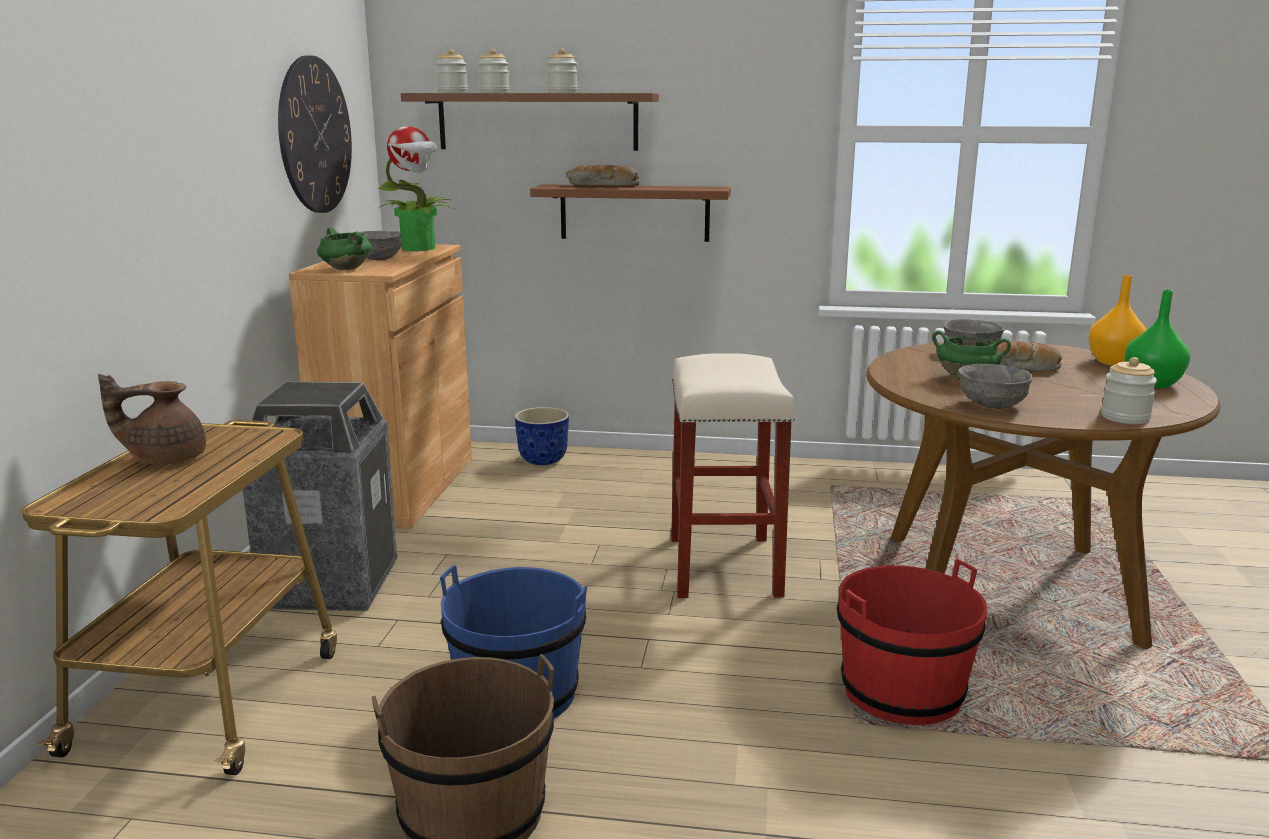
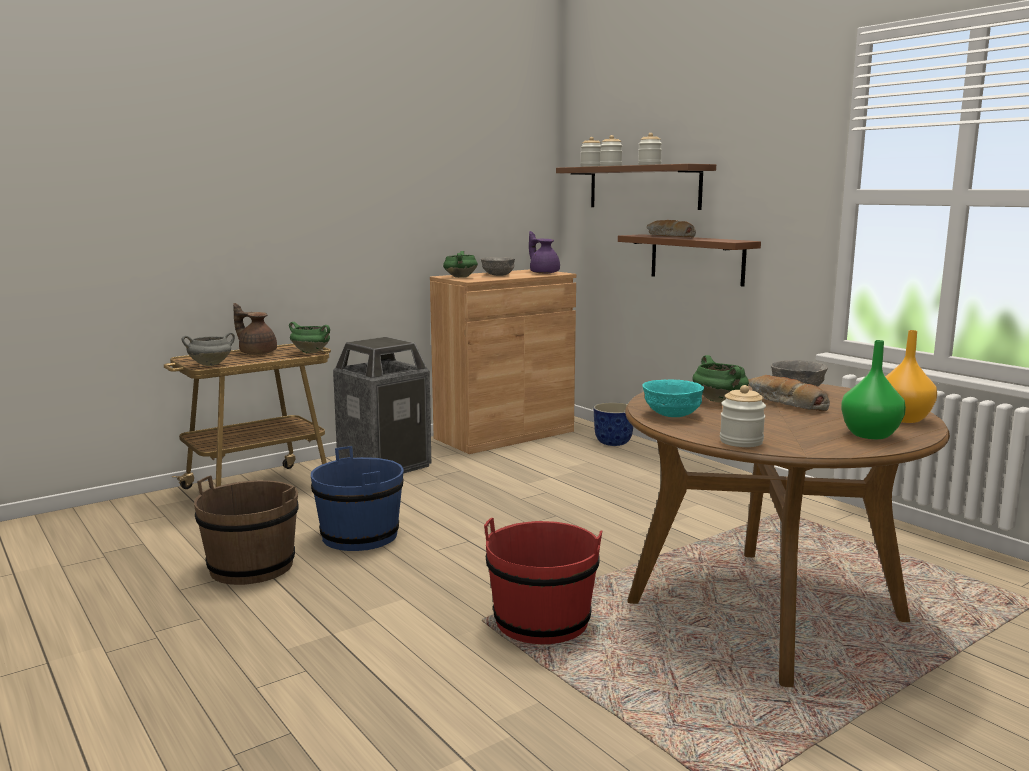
camera: 45 degrees right, 5 degrees down
wall clock [278,55,352,213] -> none
potted plant [378,126,455,251] -> purple teapot [529,231,560,274]
beige stool [671,353,795,598] -> none
grey bowl [958,364,1033,409] -> turquoise bowl [642,379,704,417]
none -> grey cooking pot [181,332,235,366]
none -> green cooking pot [289,322,330,353]

